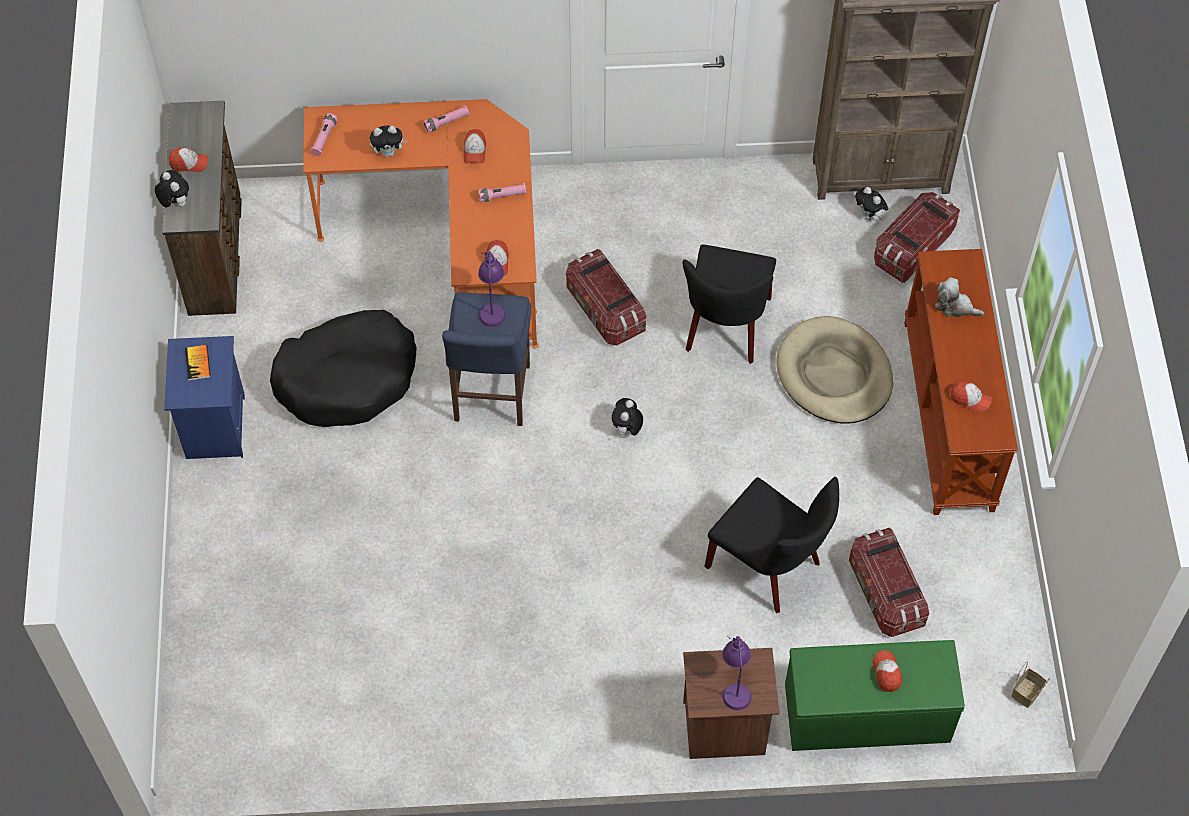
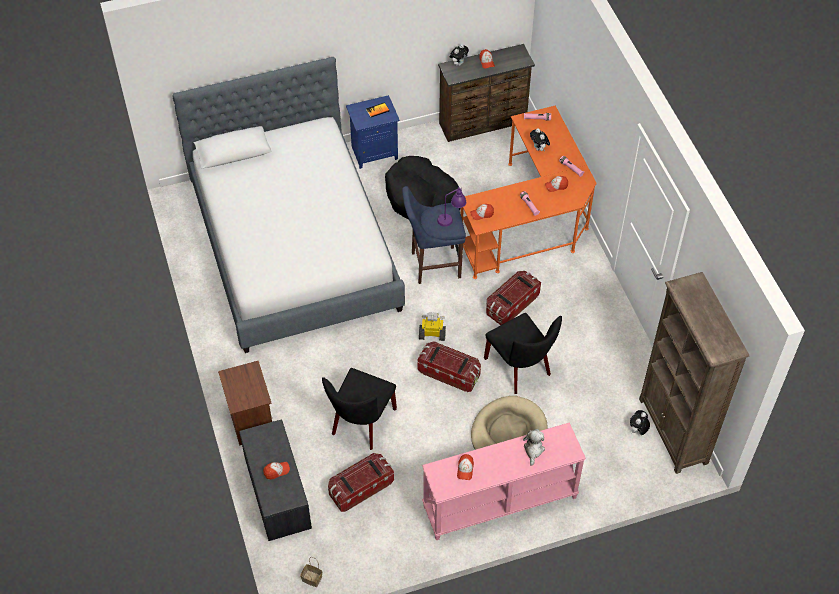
camera: 75 degrees right, 5 degrees down
plush toy [612,398,643,438] -> toy robot [419,312,446,341]
black chair [683,245,776,364] -> black chair turned 120 degrees counterclockwise [484,313,562,394]
purple table lamp [722,636,751,710] -> none
green bench [785,640,965,751] -> grey bench [239,420,312,541]
storage box [874,192,960,283] -> storage box moved to [417,341,481,392]
brown console table [904,249,1018,515] -> pink console table [422,422,586,540]
none -> bed [172,57,405,353]

